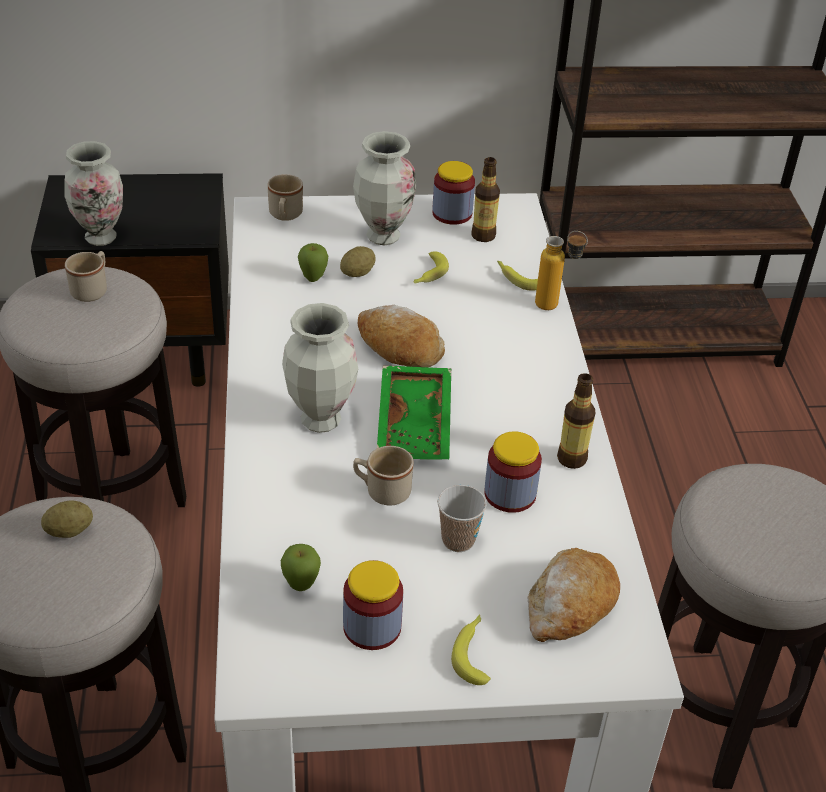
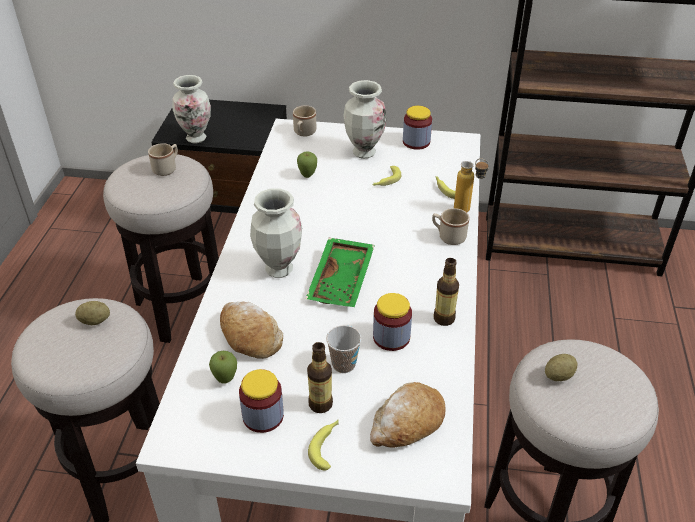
camera: 15 degrees right, 0 degrees up
potato [340,246,376,277] -> potato moved to [545,354,577,381]
beige mug [353,446,414,505] -> beige mug moved to [432,208,469,245]
bread [357,305,445,367] -> bread moved to [220,301,283,359]
bottle [471,157,500,242] -> bottle moved to [307,342,333,413]

